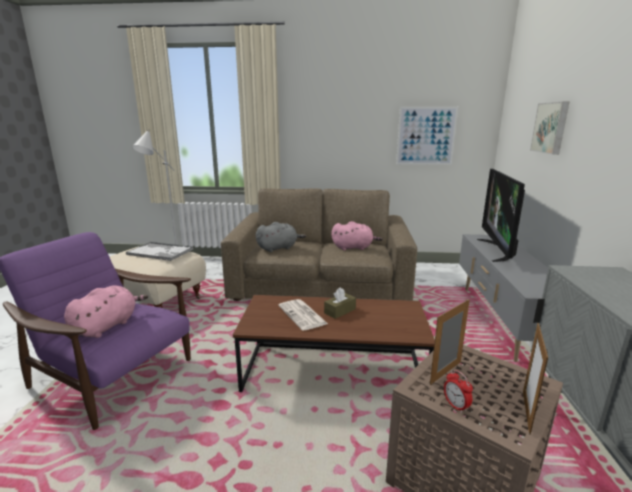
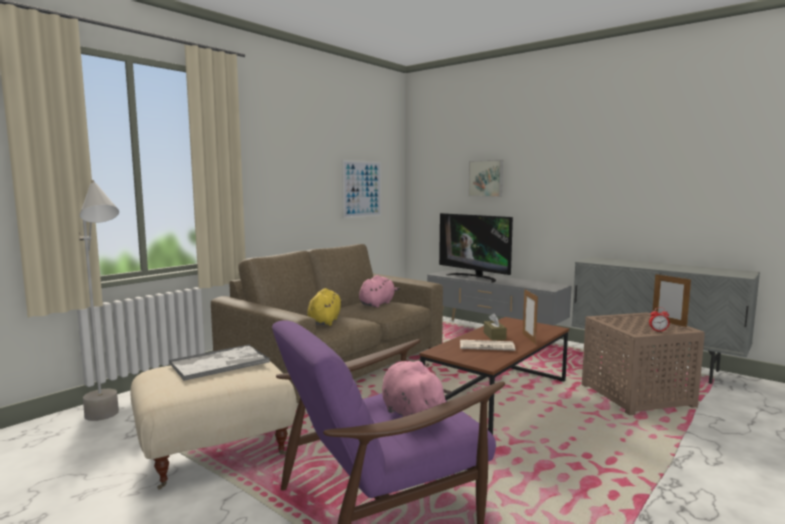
camera: 55 degrees left, 10 degrees down
grey plush toy [256,222,306,252] -> yellow plush toy [307,288,342,326]
picture frame [430,299,470,385] -> picture frame moved to [523,289,538,344]

